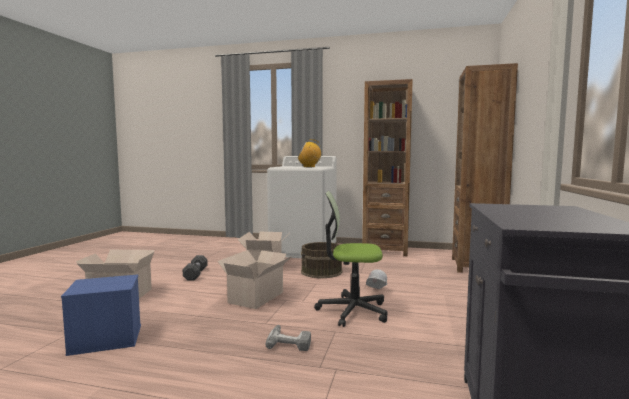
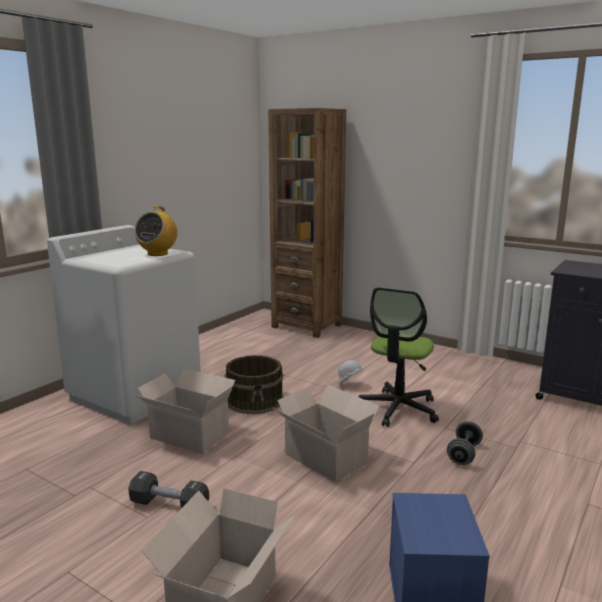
camera: 70 degrees left, 10 degrees up
power drill [266,325,311,351] -> grey dumbbell [447,421,483,465]
brown bookcase [362,79,413,256] -> none

